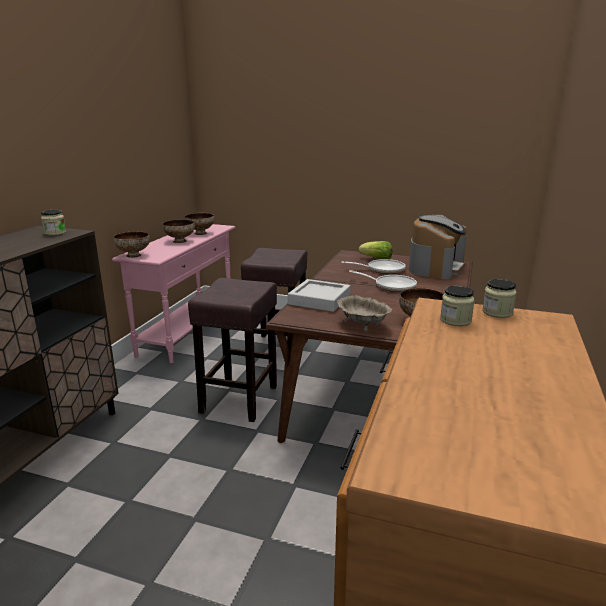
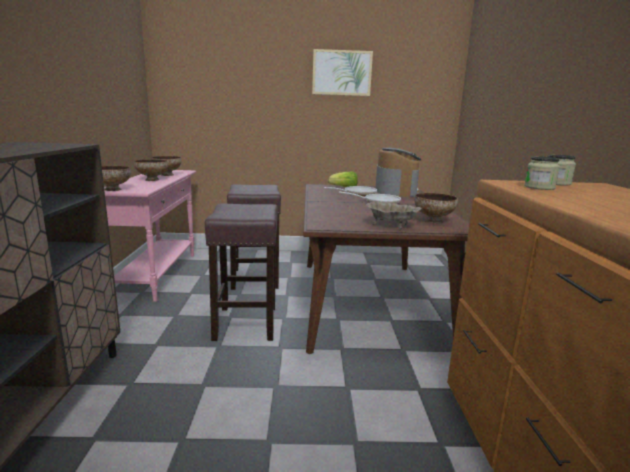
camera: 20 degrees left, 5 degrees down
jar [41,210,66,236] -> none
grey tray [288,279,350,312] -> none
none -> picture [312,49,373,96]

